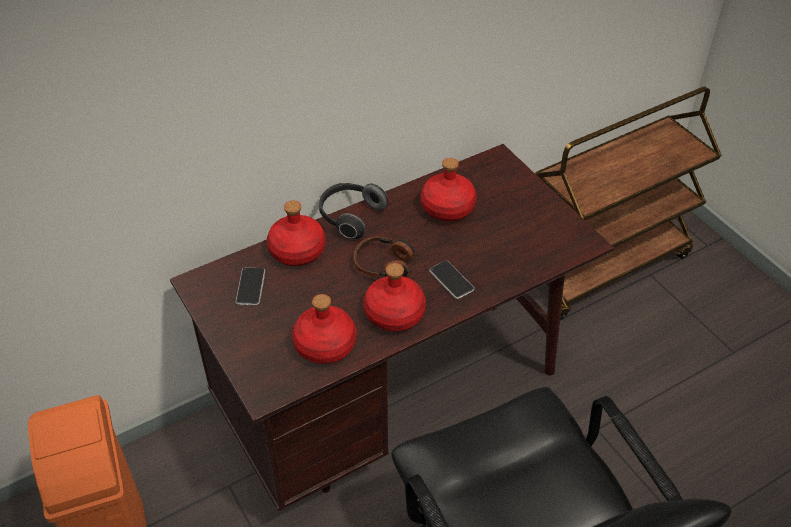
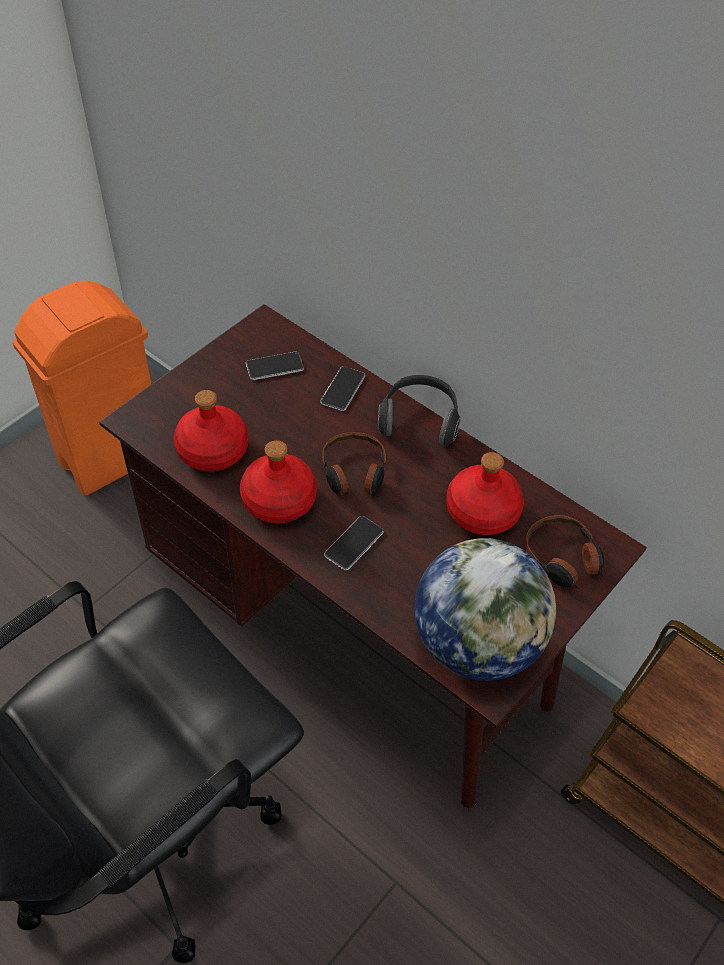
camera: 70 degrees right, 5 degrees up
red bottle [267,201,326,266] -> phone [320,366,365,411]
none -> globe [414,538,556,681]
none -> headphones [525,515,604,589]

